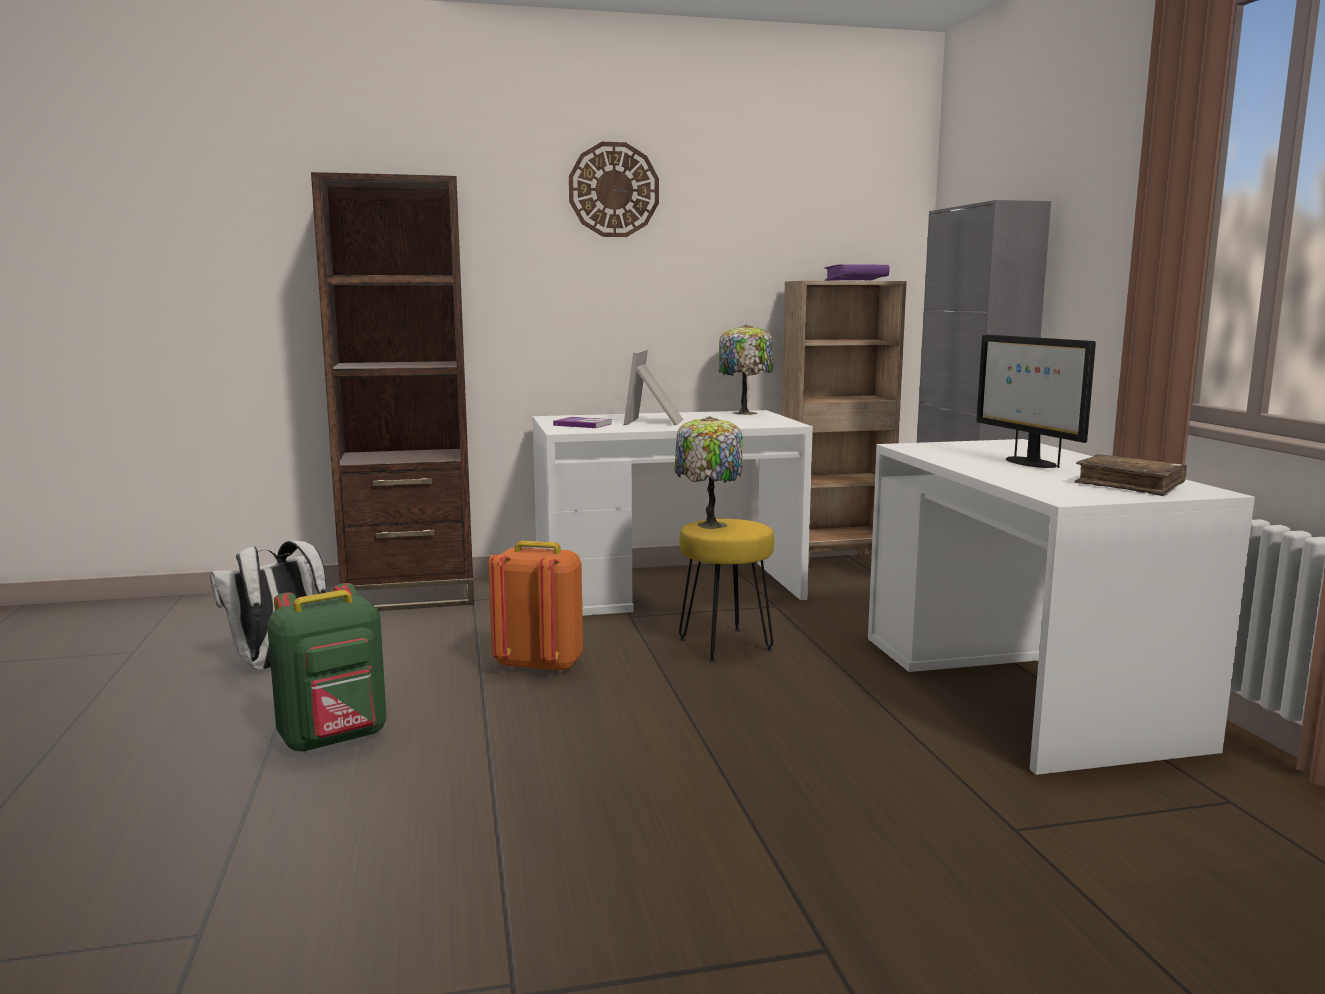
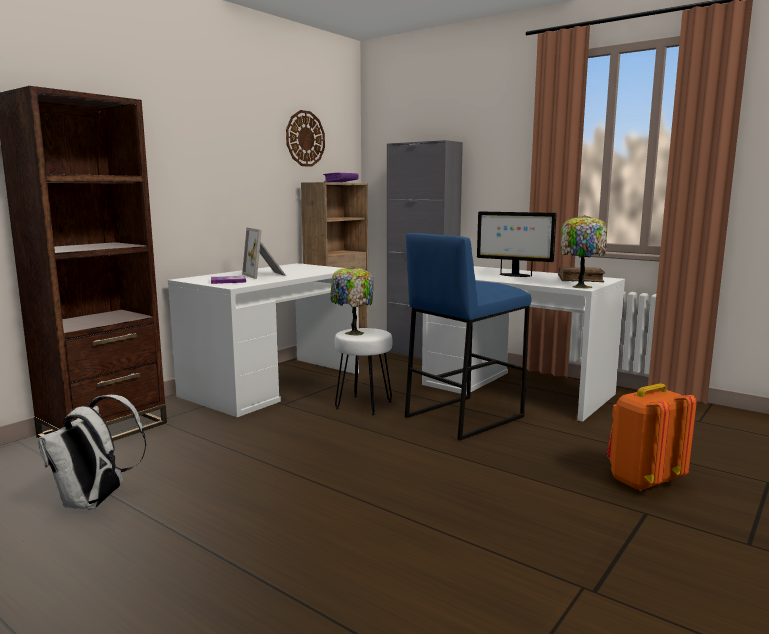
camera: 40 degrees left, 0 degrees up
green backpack [267,583,387,753] -> none
orange backpack [489,541,583,673] -> orange backpack moved to [607,383,697,491]
wall clock [569,142,659,237] -> wall clock moved to [286,110,325,167]
yellow stool [679,519,774,662] -> white stool [335,328,392,415]
table lamp [719,325,773,415] -> table lamp moved to [560,215,607,289]
none -> blue stool [405,233,531,441]

